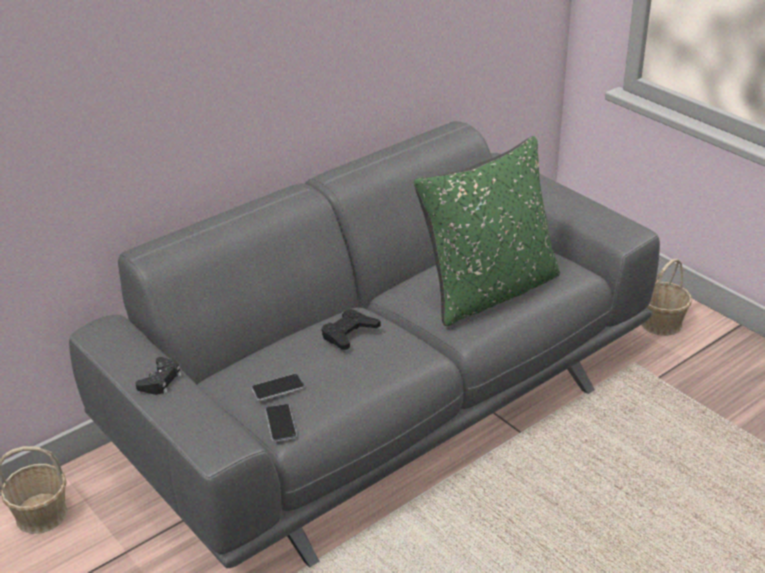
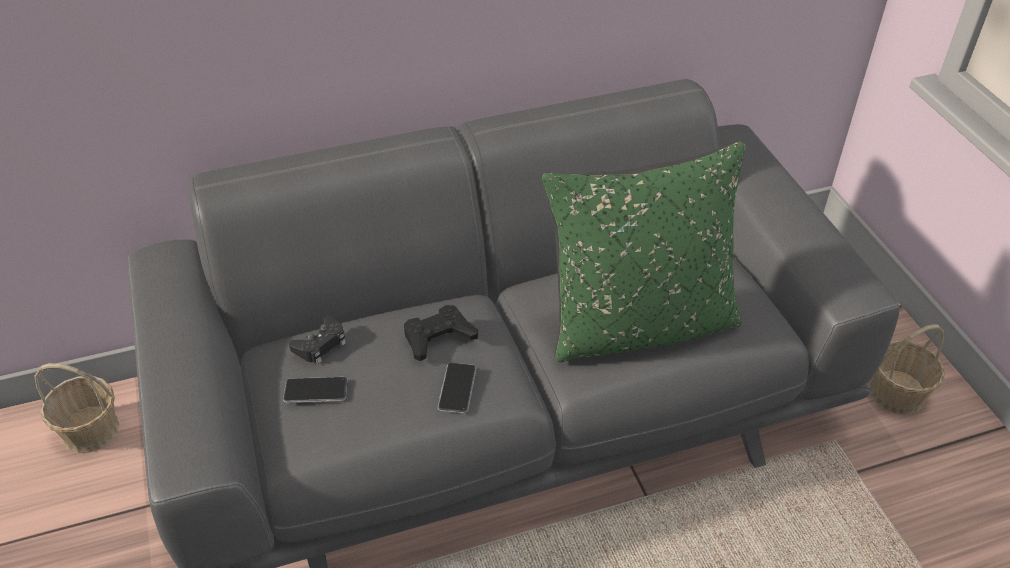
camera: 20 degrees right, 10 degrees up
black game controller [135,357,182,395] -> black game controller moved to [289,315,346,364]
phone [265,404,297,442] -> phone moved to [438,363,476,413]

